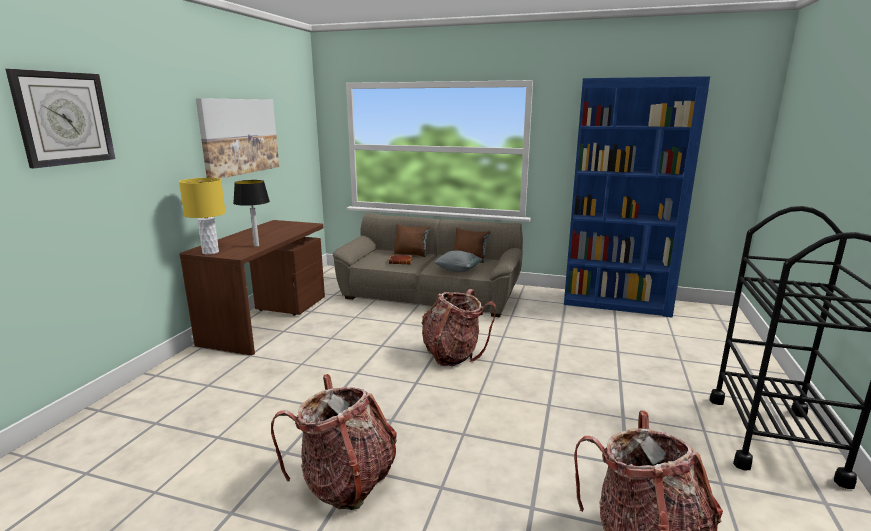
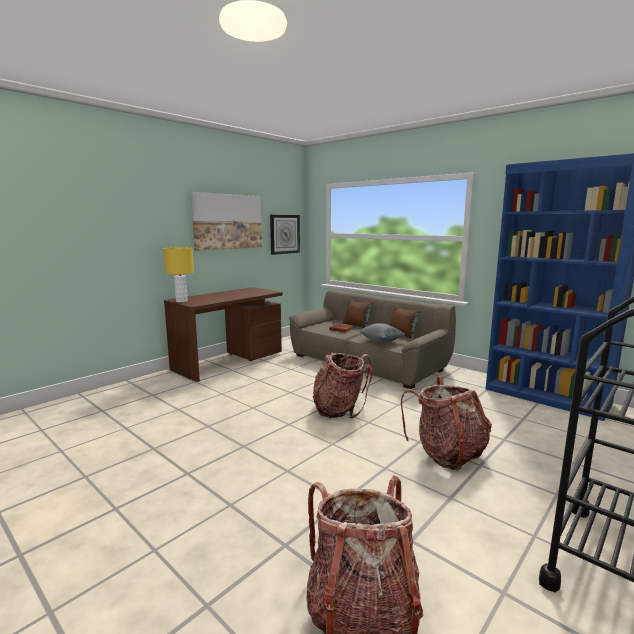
camera: 25 degrees right, 5 degrees down
wall clock [5,69,115,168] -> wall clock moved to [270,215,300,255]
table lamp [233,180,270,247] -> none
backpack [271,374,397,510] -> backpack moved to [401,375,492,471]

